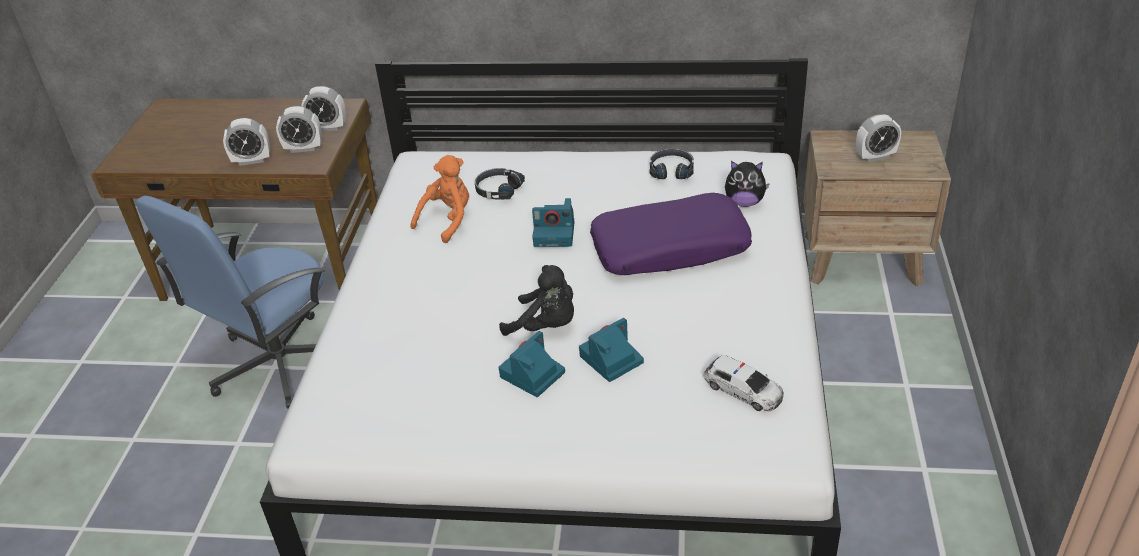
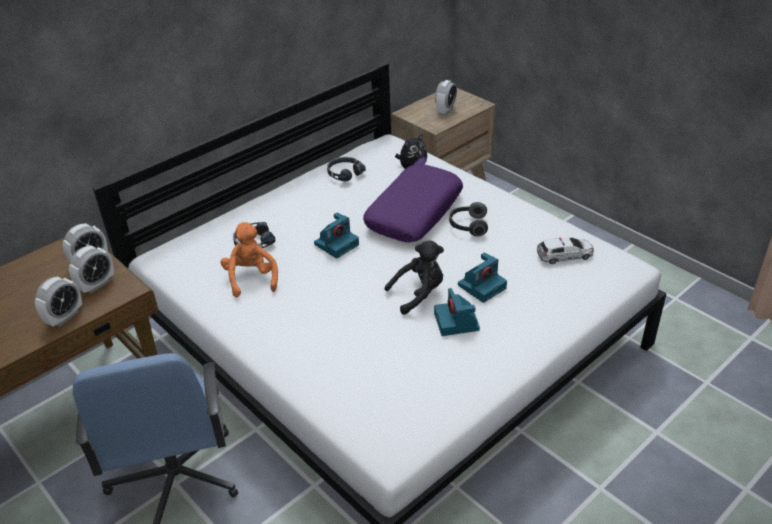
camera: 50 degrees left, 0 degrees up
camera [579,318,644,382] -> camera turned 135 degrees counterclockwise [458,252,507,303]
none -> headphones [449,202,488,236]

